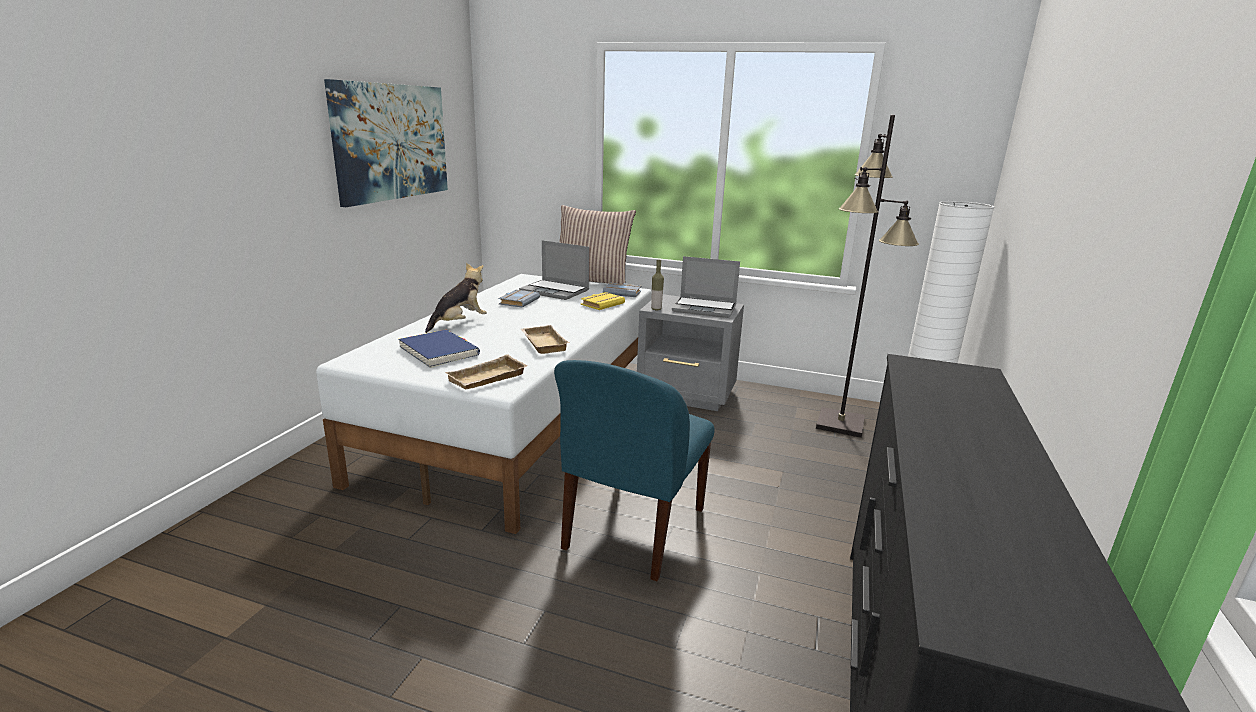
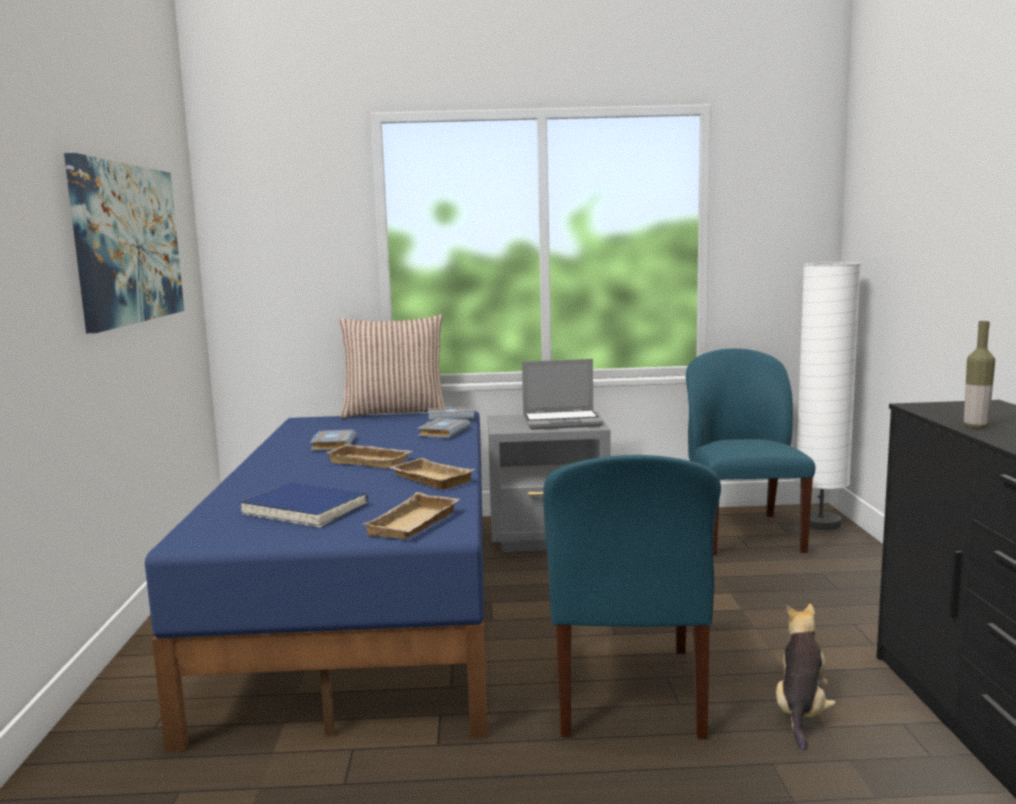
camera: 20 degrees left, 10 degrees down
white bed [316,274,652,534] -> blue bed [145,411,488,752]
plush toy [425,263,487,333] -> plush toy moved to [776,604,836,750]
laptop [519,240,589,300] -> none
yellow book [581,292,625,310] -> grey book [417,418,470,438]
bottle [651,260,664,310] -> bottle moved to [964,321,995,429]
black floor lamp [816,115,919,438] -> blue chair [686,348,815,555]
none -> beige tray [326,444,412,469]

